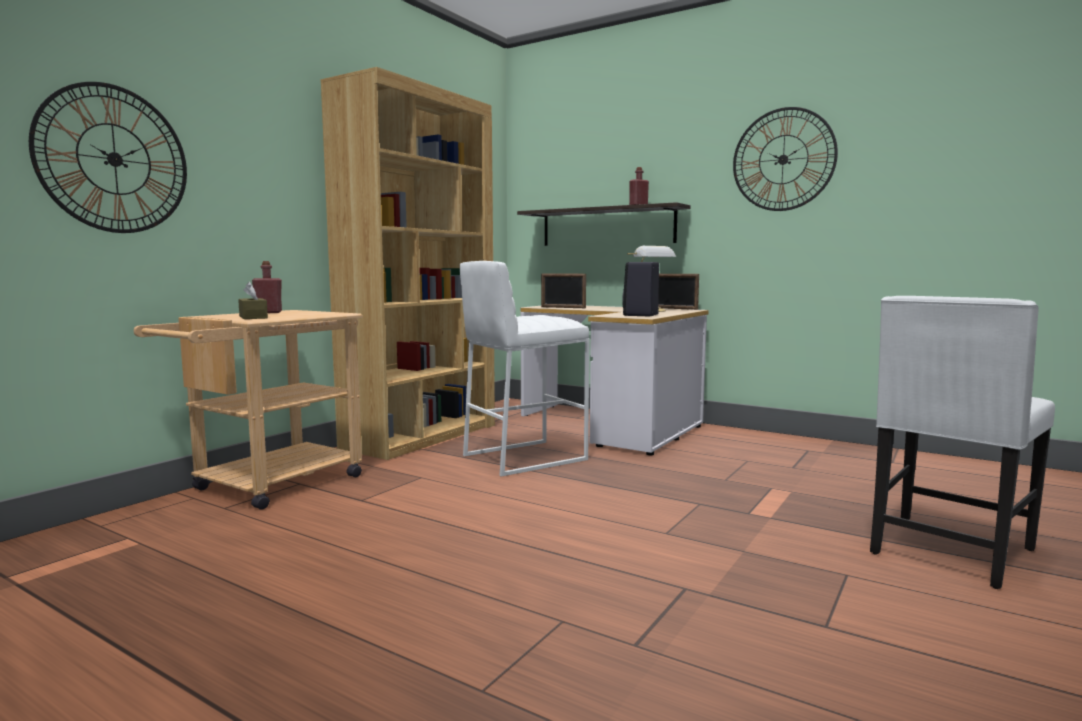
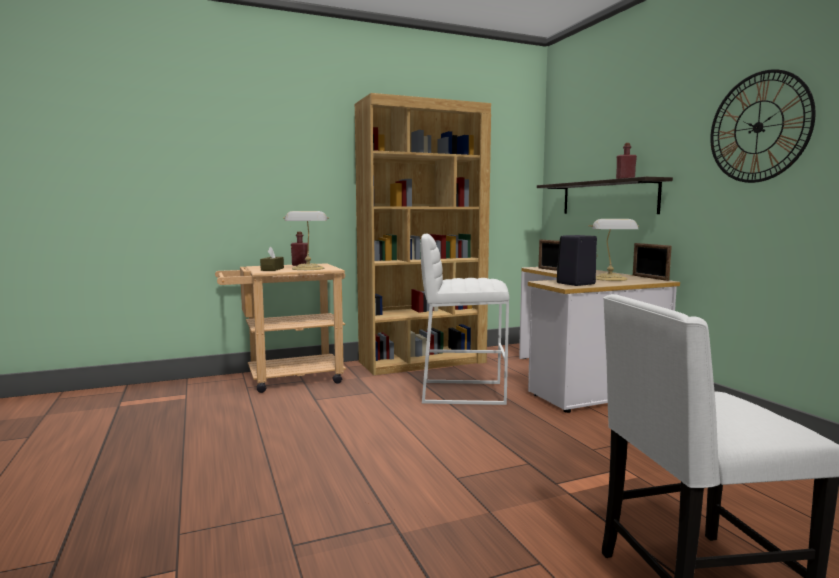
camera: 35 degrees right, 0 degrees up
wall clock [29,82,187,233] -> none
none -> table lamp [283,211,329,270]

